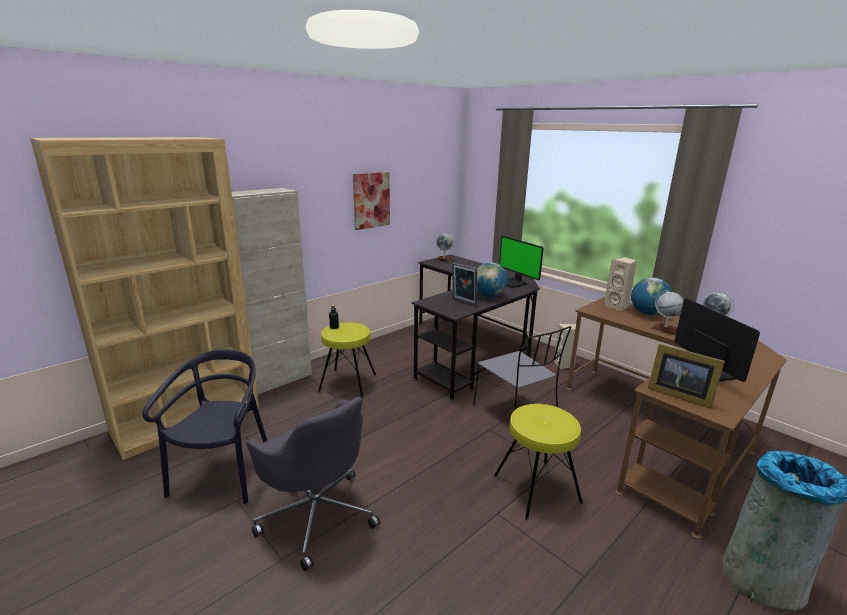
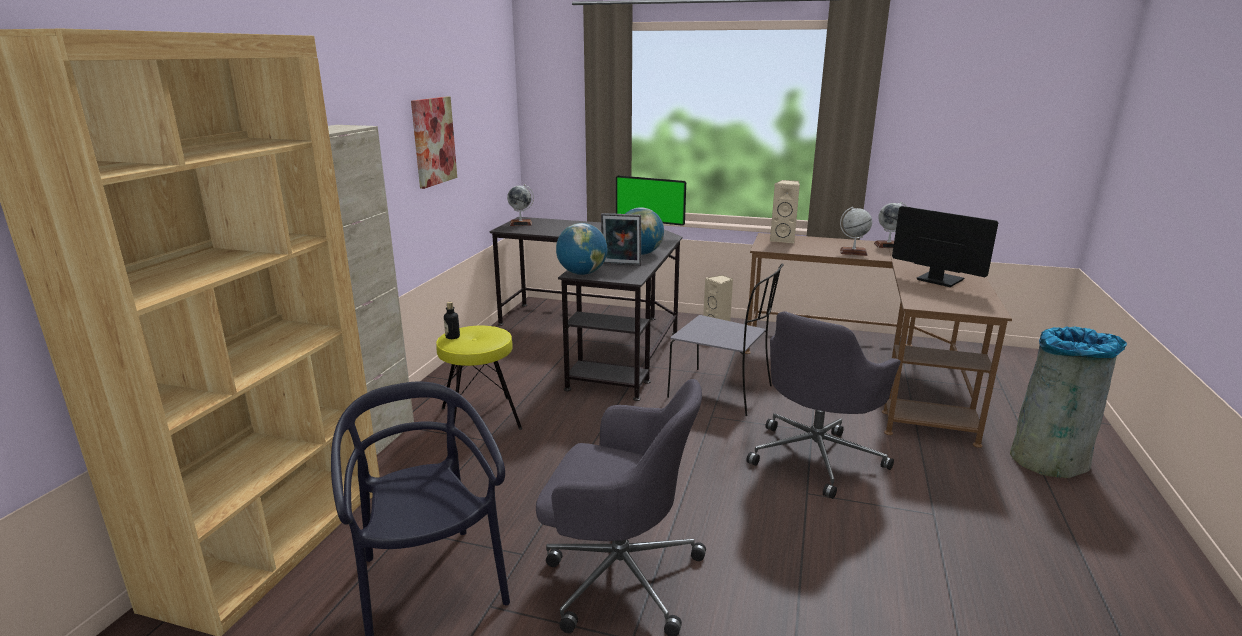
camera: 30 degrees left, 0 degrees up
yellow stool [494,404,583,520] -> grey office chair [746,311,901,499]
globe [631,277,673,315] -> globe moved to [556,223,608,275]
picture frame [648,344,725,409] -> none

